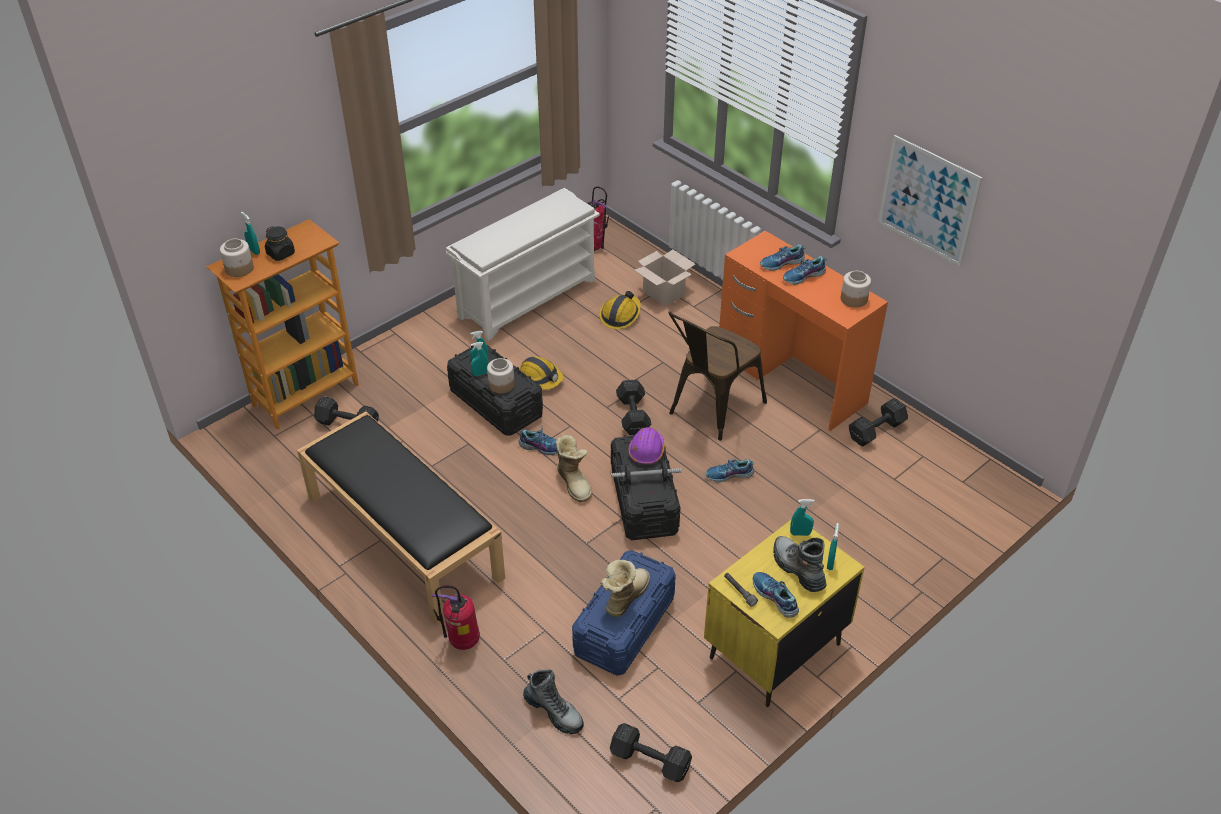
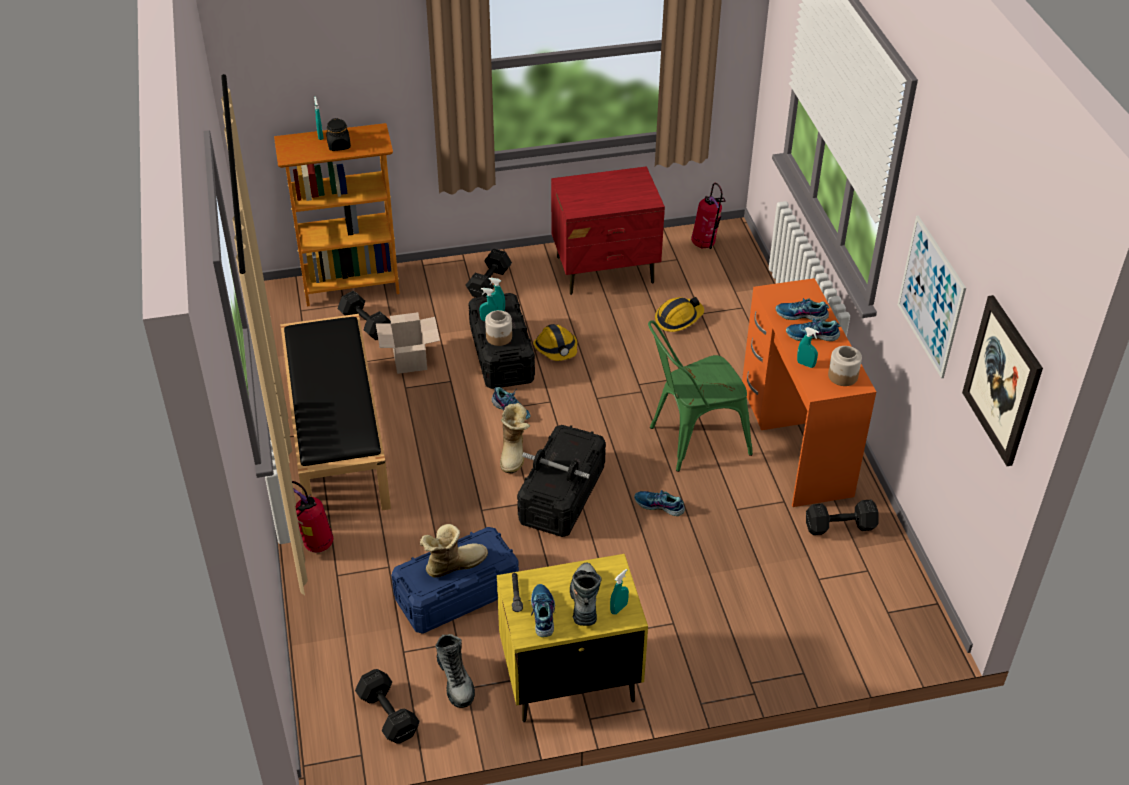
camera: 30 degrees right, 0 degrees up
jar [220,239,254,277] -> none
white shoe rack [446,188,600,341] -> red nightstand [551,166,665,295]
boot [523,669,584,734] -> boot moved to [435,634,475,708]
black dumbbell [616,379,651,435] -> black dumbbell moved to [466,249,512,297]
purple hard hat [629,427,665,465] -> none
cardboard box [635,249,695,306] -> cardboard box moved to [376,312,440,374]
brown chair [668,311,767,441] -> green chair [648,320,753,472]
turquoise spray bottle [790,499,815,536] -> turquoise spray bottle moved to [797,327,819,368]
none -> picture [962,295,1043,466]

